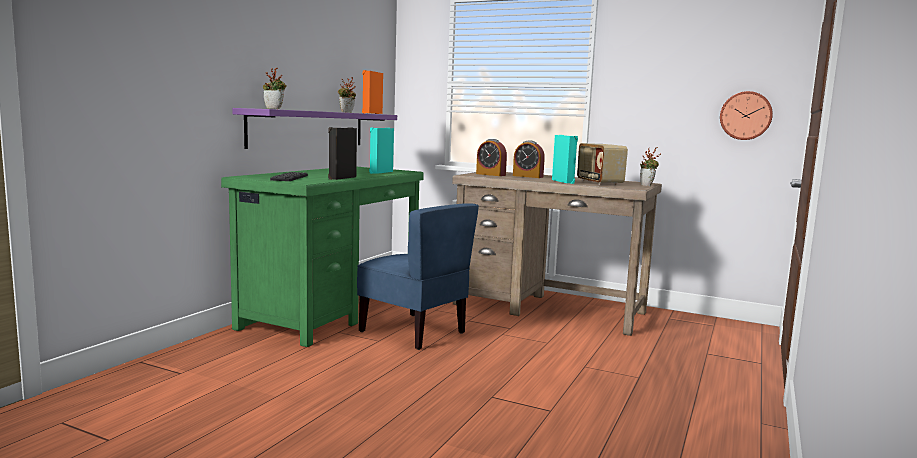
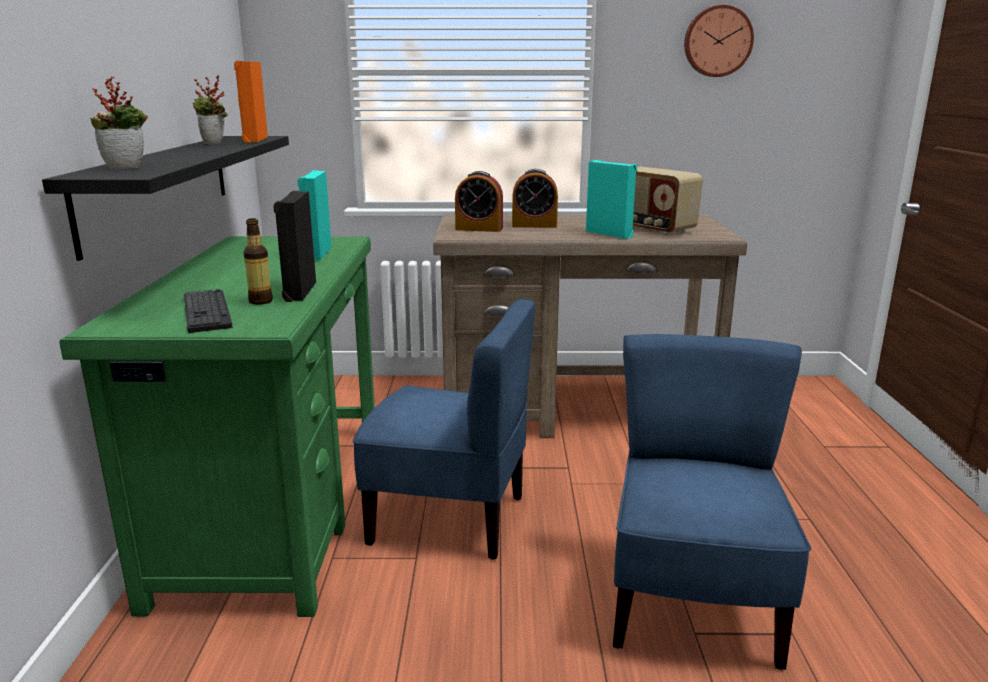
camera: 25 degrees left, 10 degrees up
purple shelf [232,108,397,149] -> black shelf [42,136,289,261]
potted plant [640,147,661,186] -> none
wall clock [720,91,773,140] -> wall clock moved to [684,5,754,77]
none -> bottle [244,218,273,305]
none -> blue chair [613,334,811,670]

